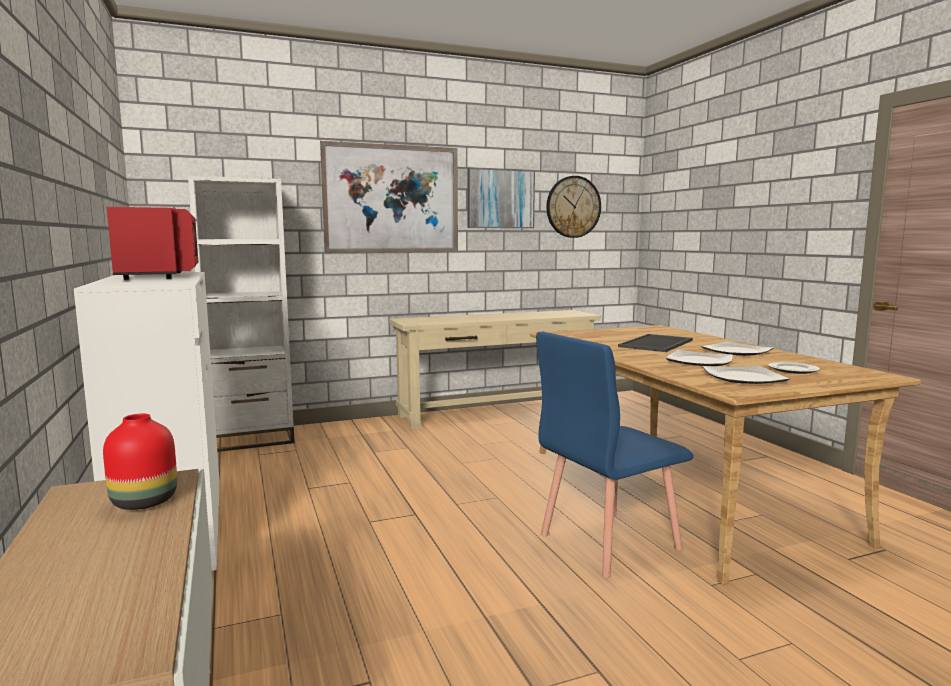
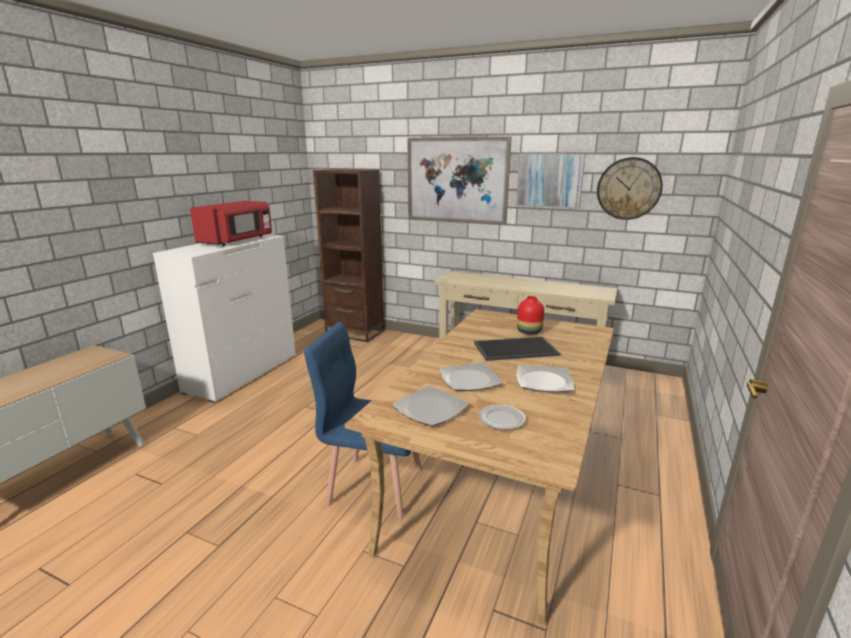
camera: 45 degrees right, 10 degrees up
red vase [103,414,177,510] -> red vase moved to [517,296,544,335]
white bookcase [188,176,295,452] -> brown bookcase [313,169,385,342]

